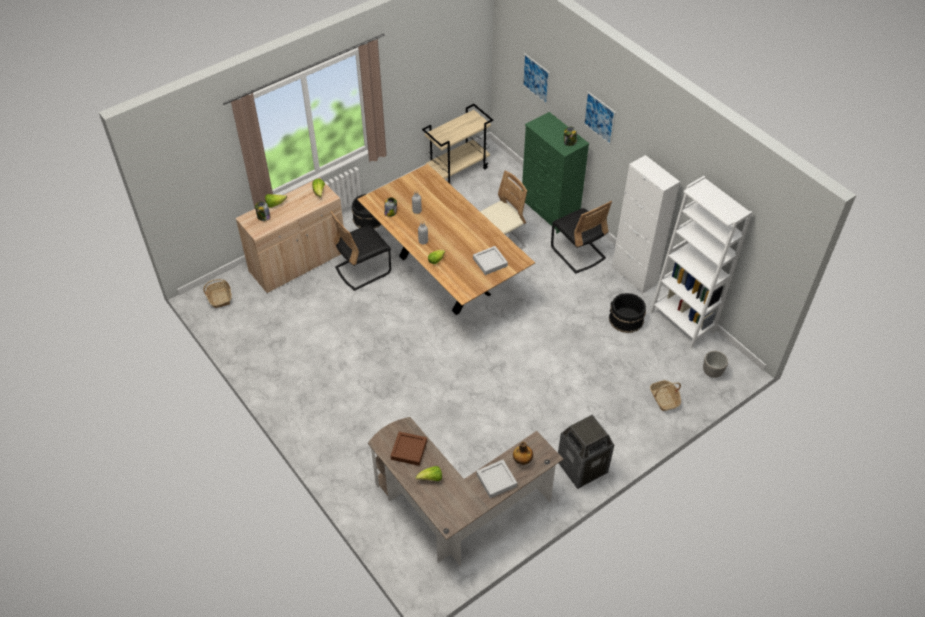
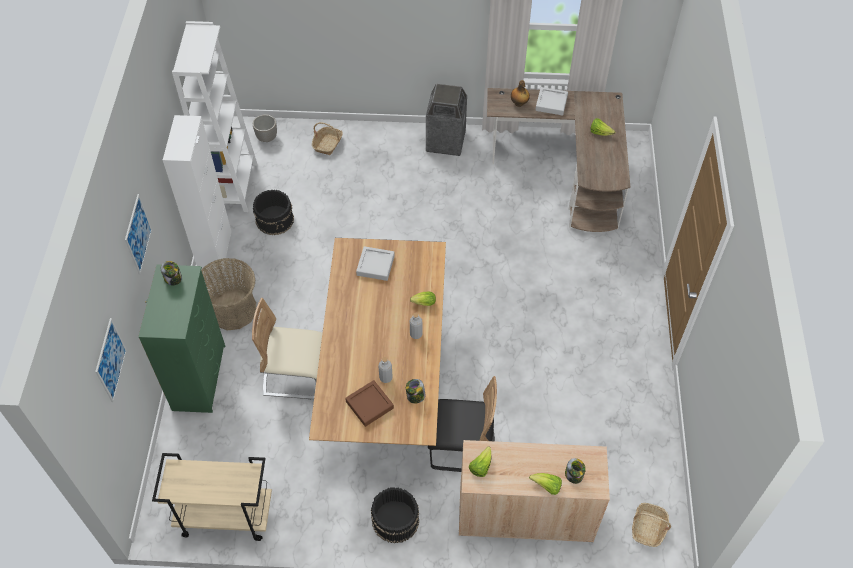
camera: 140 degrees left, 5 degrees up
brown tray [391,432,427,466] -> brown tray moved to [345,380,394,427]
black chair [551,201,612,273] -> basket [201,258,256,330]

